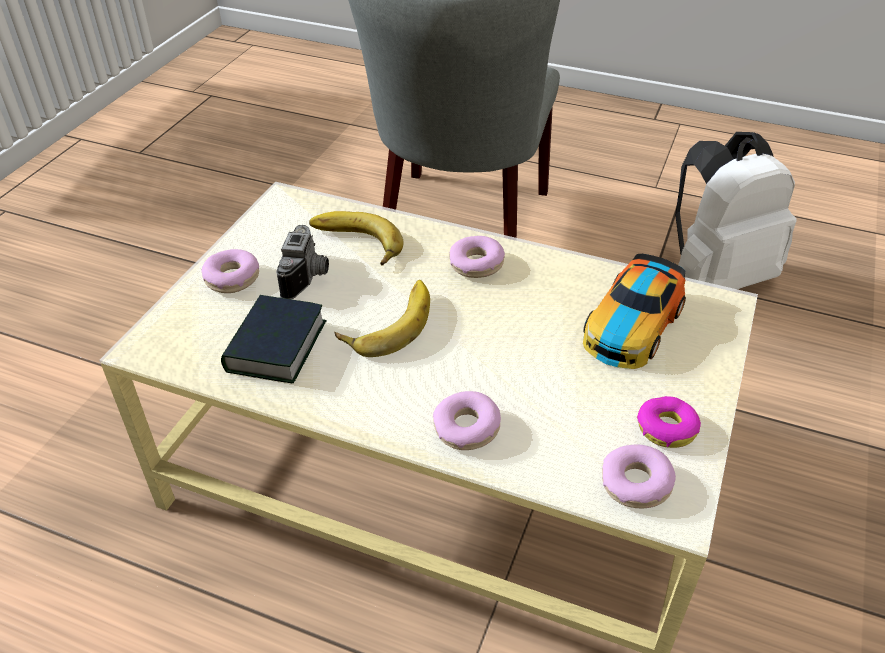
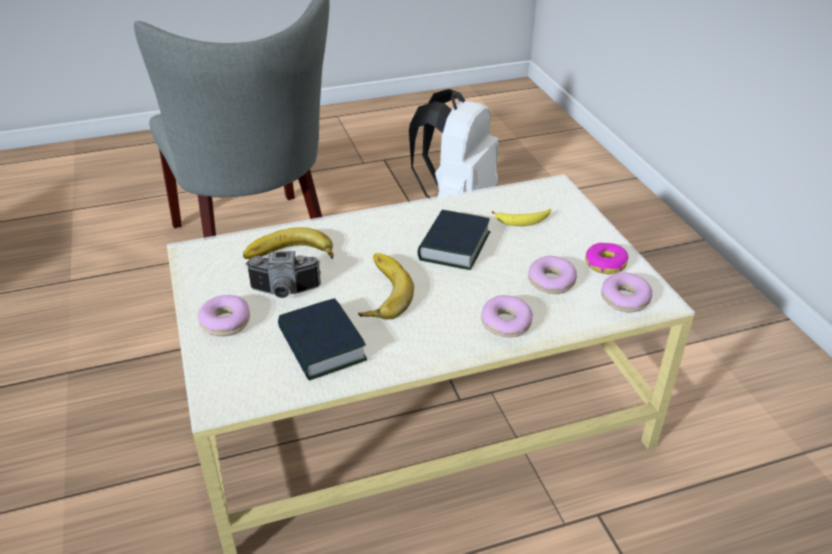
camera: 40 degrees left, 5 degrees down
camera [276,225,329,299] -> camera turned 120 degrees clockwise [245,251,321,298]
donut [450,236,505,278] -> donut moved to [528,256,577,294]
toy car [583,254,686,369] -> banana [492,209,551,226]
none -> book [418,210,490,270]

